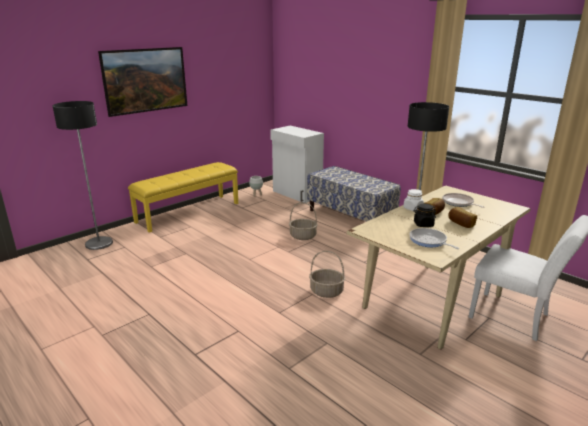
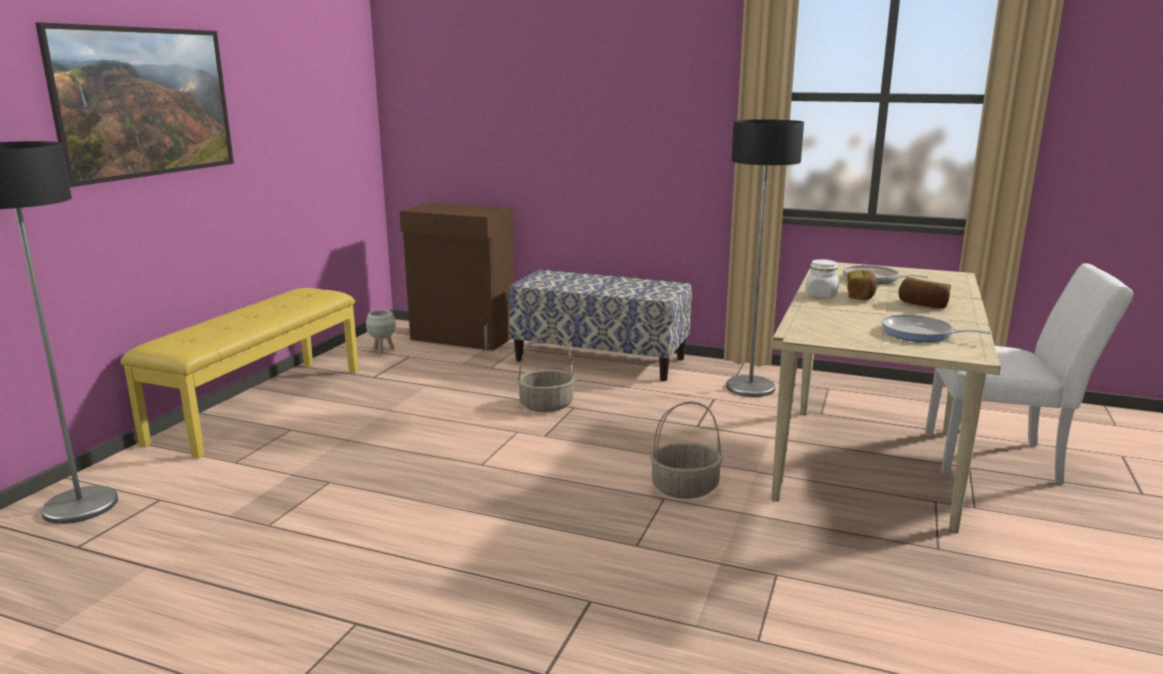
camera: 25 degrees left, 5 degrees down
white cabinet [270,126,324,203] -> brown cabinet [399,203,515,351]
black jar [413,204,436,227] -> none

